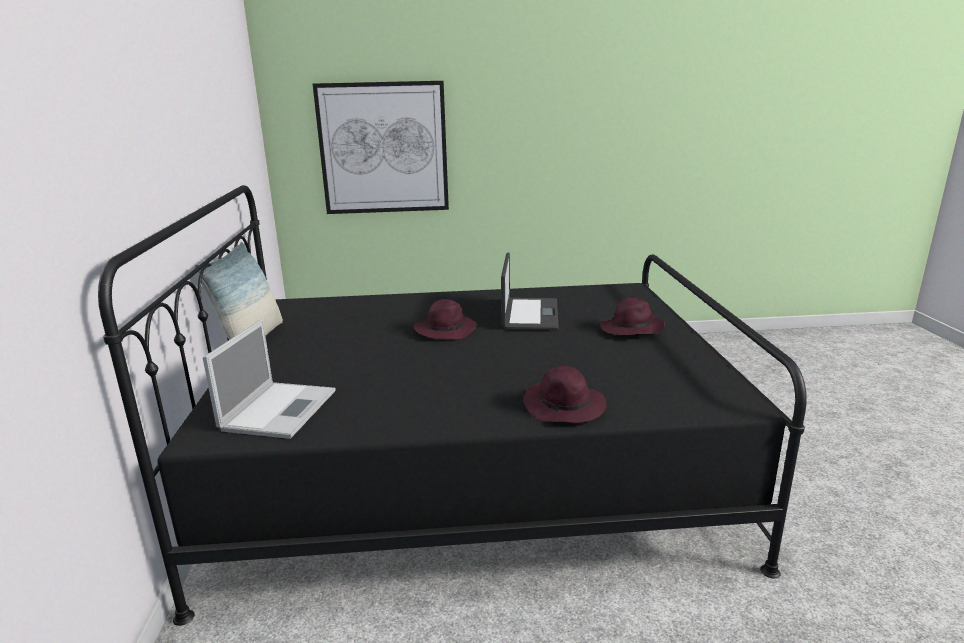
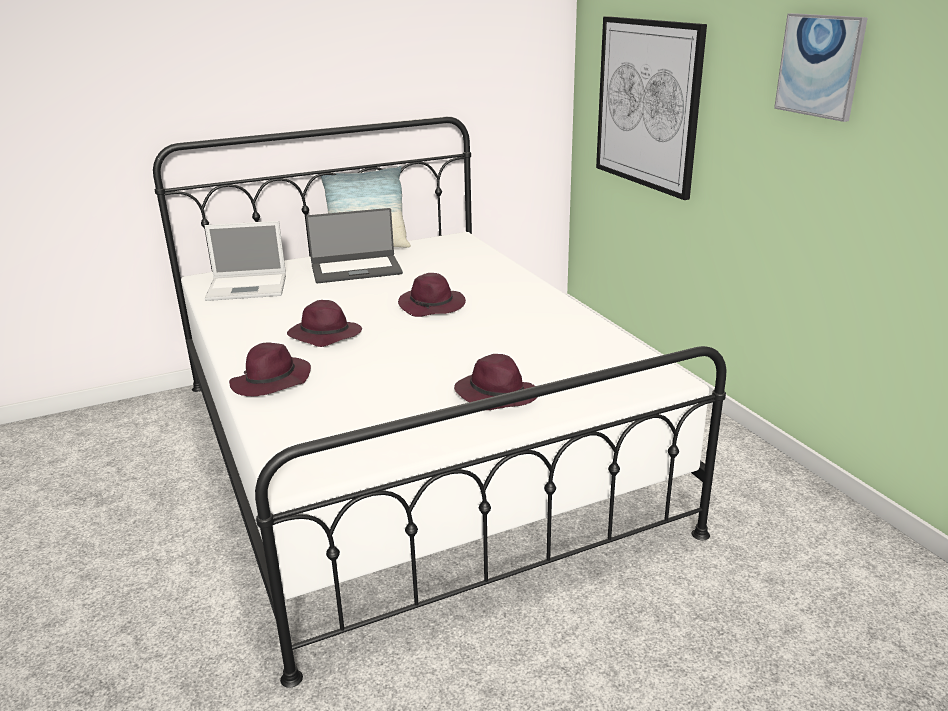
camera: 70 degrees right, 5 degrees up
black bed [98,185,807,626] -> white bed [153,117,726,688]
laptop [501,253,559,331] -> laptop moved to [306,208,403,283]
none -> purple hat [287,300,362,347]
none -> picture [774,13,868,122]

